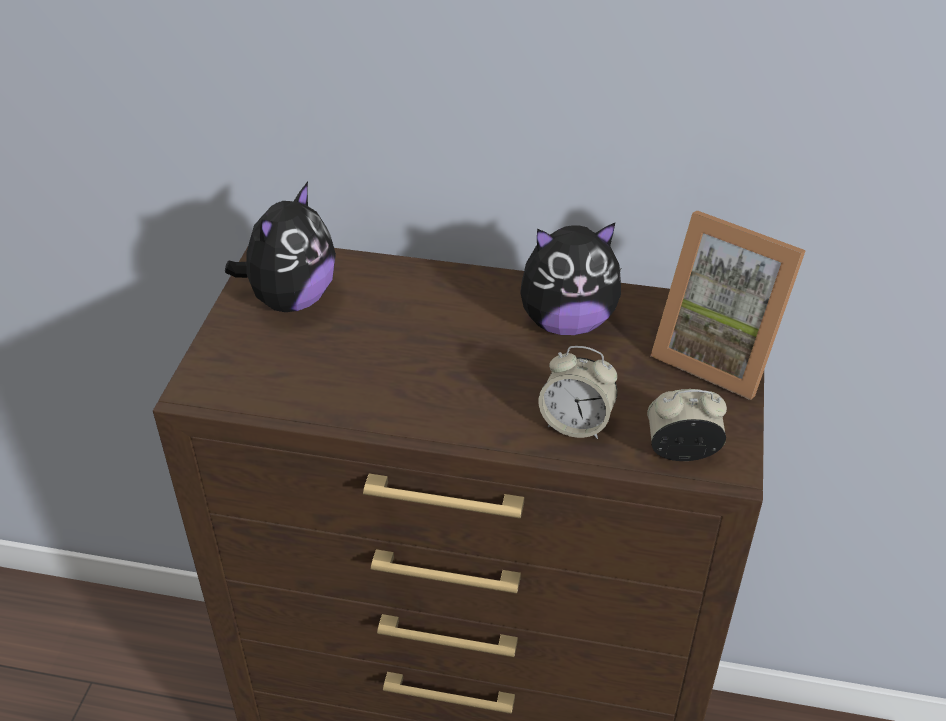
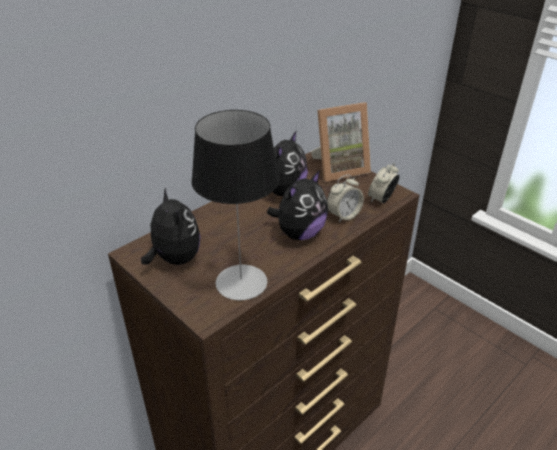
camera: 55 degrees left, 5 degrees down
none -> table lamp [191,110,279,300]
none -> plush toy [267,170,328,240]

